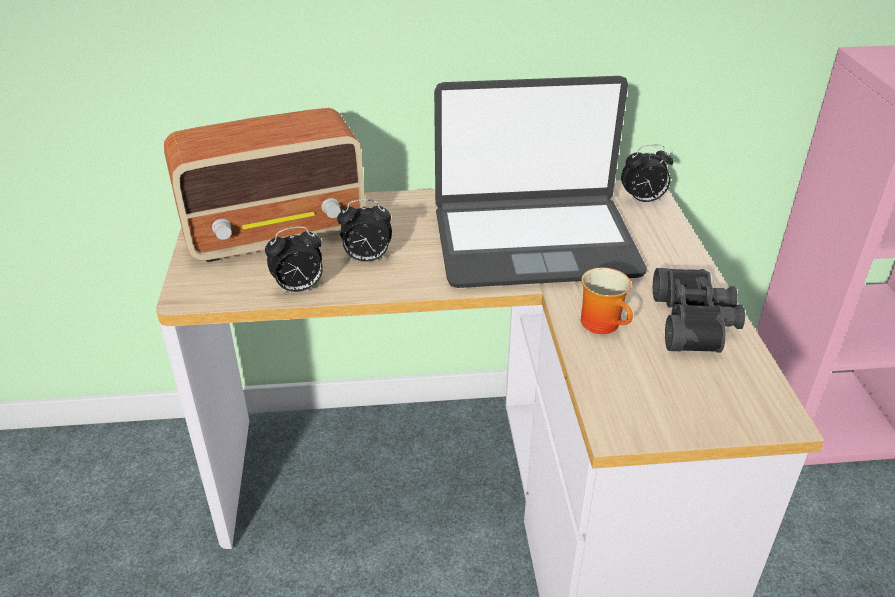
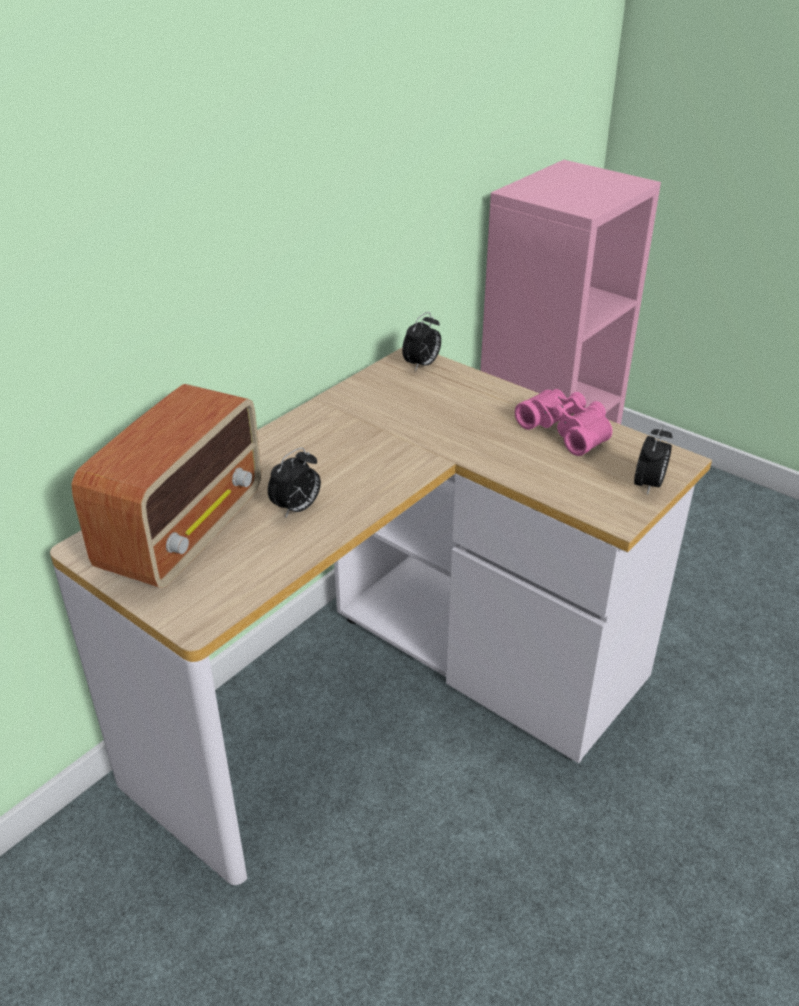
camera: 45 degrees left, 0 degrees up
alarm clock [265,226,323,293] -> alarm clock moved to [634,424,672,495]
laptop [434,76,647,288] -> none
mug [581,267,633,334] -> none
black binoculars [653,268,745,353] -> pink binoculars [515,389,612,456]

